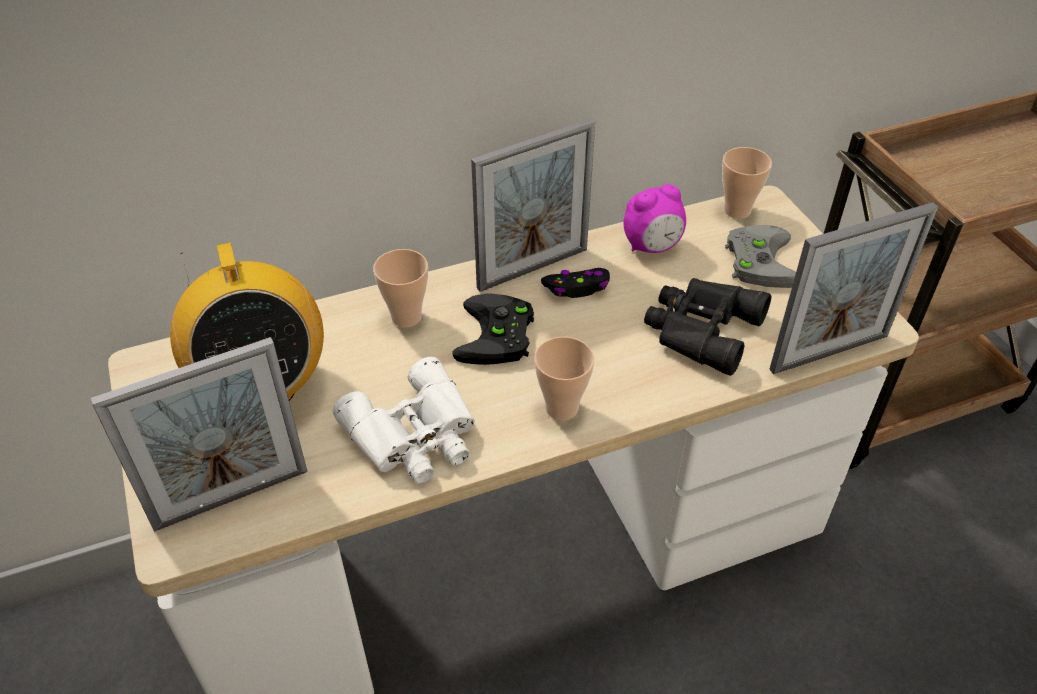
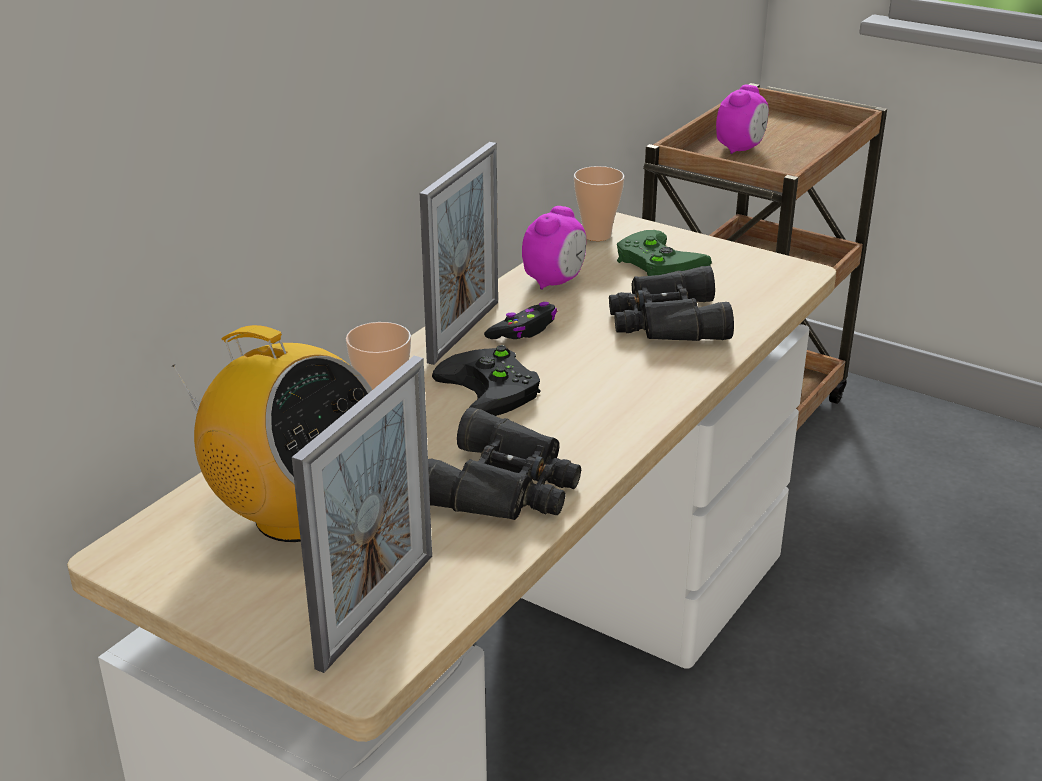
camera: 35 degrees left, 15 degrees down
white binoculars [333,357,475,483] -> black binoculars [428,407,581,520]
cup [534,336,595,421] -> none
grey game controller [725,225,796,288] -> green game controller [617,230,712,276]
picture frame [769,202,938,374] -> none
none -> alarm clock [716,85,769,154]

